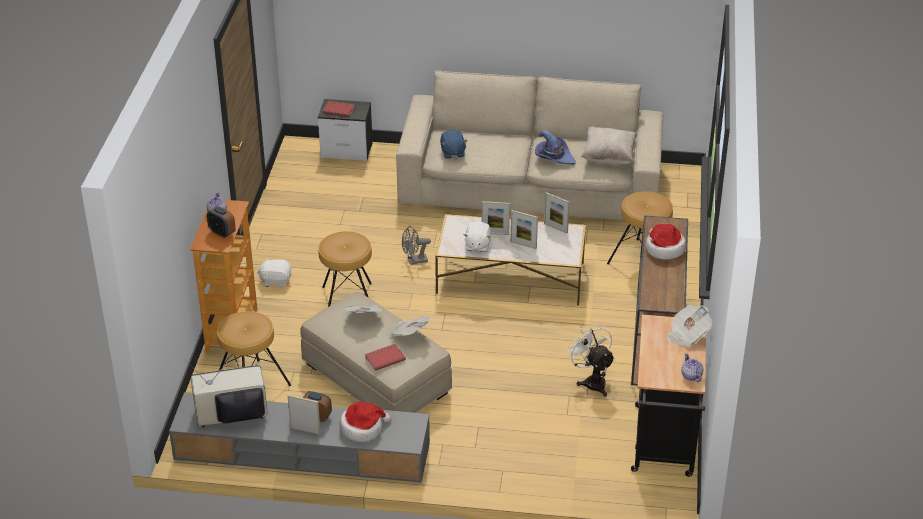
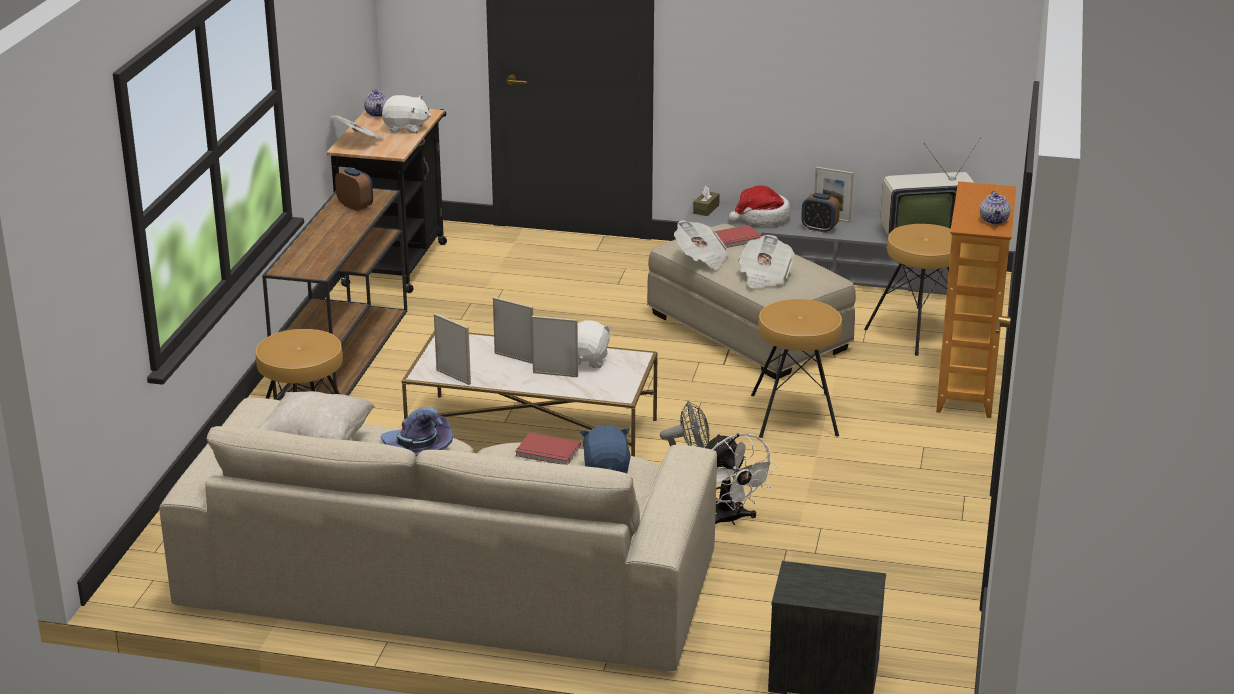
camera: 175 degrees left, 10 degrees down
alarm clock [207,206,236,238] -> alarm clock moved to [335,168,373,211]
white plush toy [257,258,292,288] -> white plush toy moved to [382,95,431,133]
red book [323,101,355,117] -> red book moved to [515,432,581,465]
white fan [566,323,615,397] -> white fan moved to [705,433,777,525]
hat [646,224,686,260] -> none
none -> brown tissue box [693,186,720,216]

